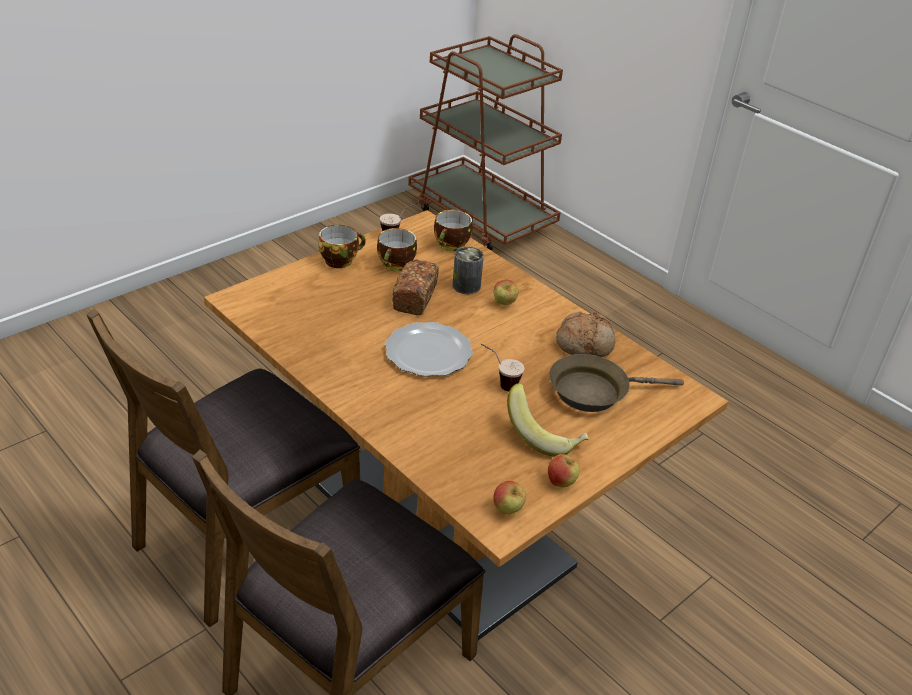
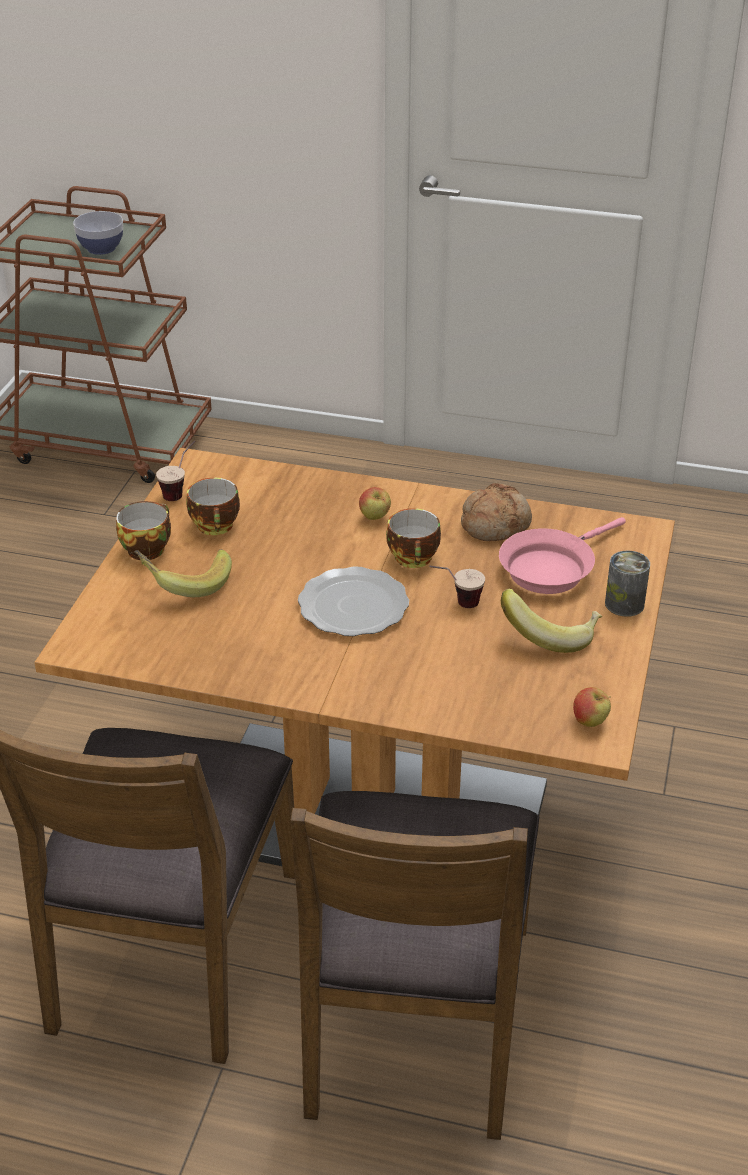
camera: 30 degrees left, 0 degrees up
bread [392,259,439,315] -> none
cup [434,210,473,252] -> cup moved to [386,508,441,568]
can [452,247,484,294] -> can moved to [605,551,650,617]
apple [548,454,579,488] -> none
brown frying pan [549,354,684,412] -> pink frying pan [499,517,626,594]
none -> bowl [73,211,123,255]
none -> banana [134,549,232,597]

